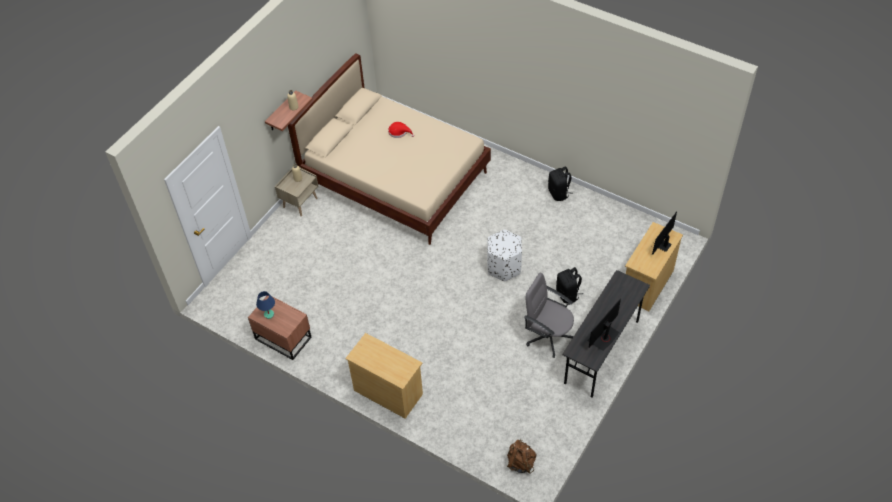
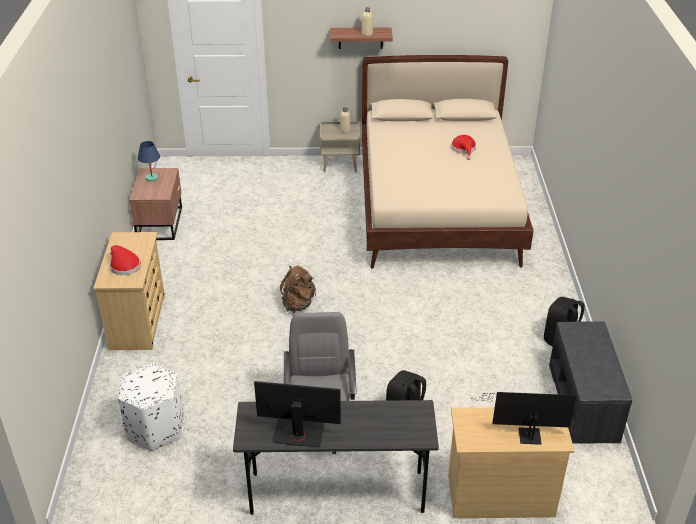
camera: 55 degrees right, 15 degrees down
white ottoman [487,230,522,282] -> white ottoman moved to [117,364,184,451]
brown backpack [507,439,536,474] -> brown backpack moved to [280,266,316,313]
none -> red hat [110,245,141,275]
none -> grey bench [549,321,632,444]

